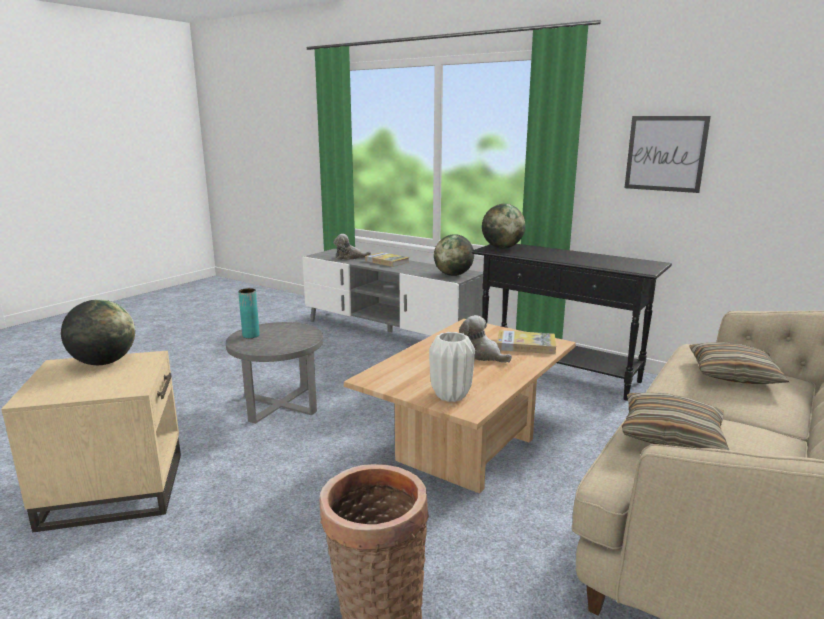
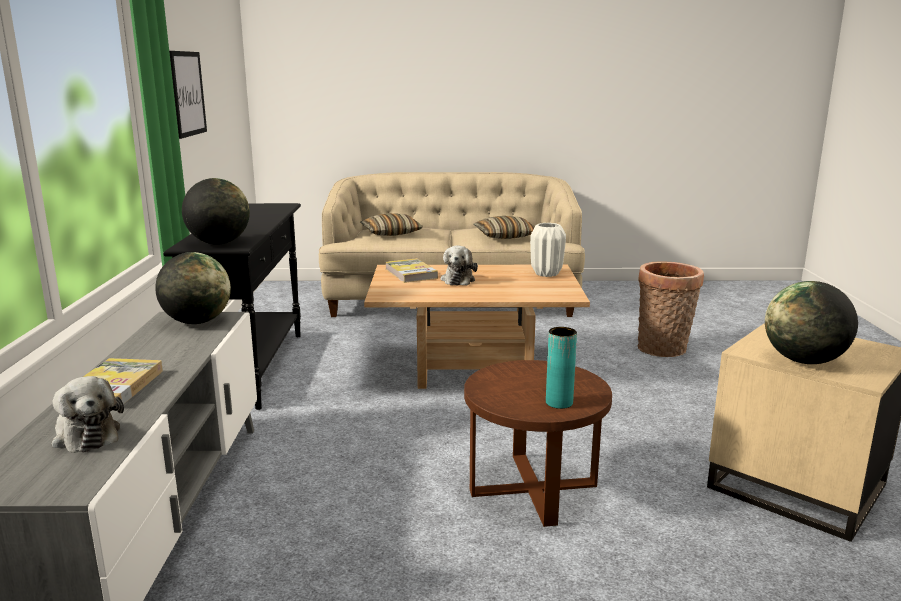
camera: 125 degrees left, 0 degrees up
grey side table [226,322,323,424] -> brown side table [464,360,612,527]

